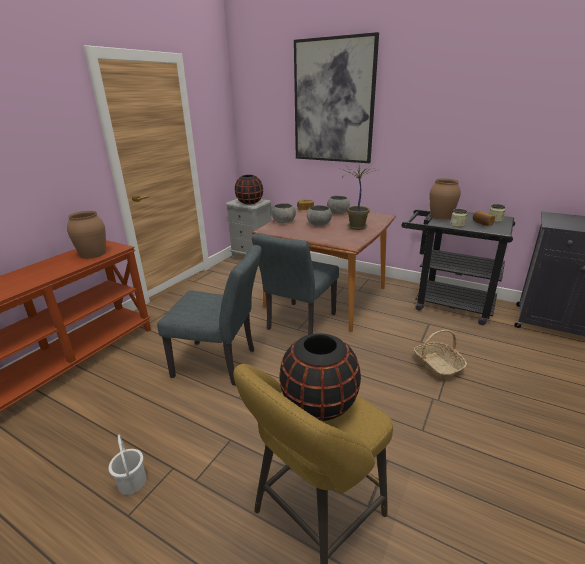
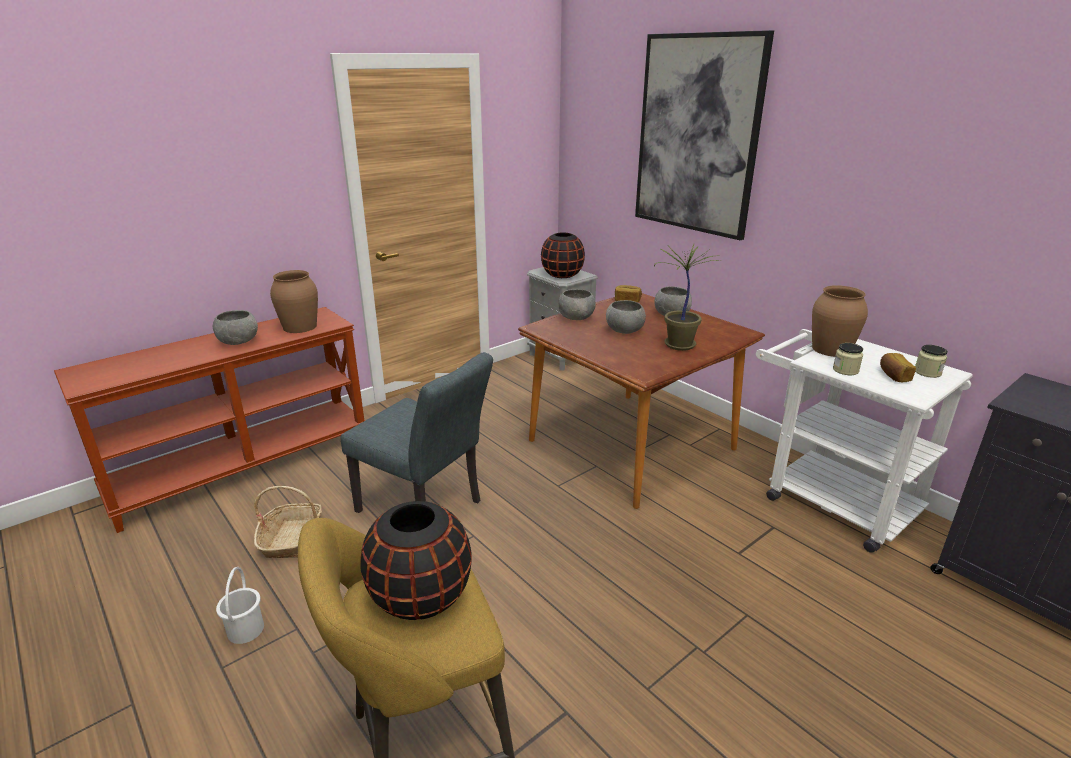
camera: 20 degrees right, 0 degrees up
grey chair [252,233,339,335] -> none
black cart [401,210,515,325] -> white cart [756,329,973,553]
basket [414,330,467,381] -> basket moved to [254,486,322,558]
none -> grey bowl [213,310,258,345]

